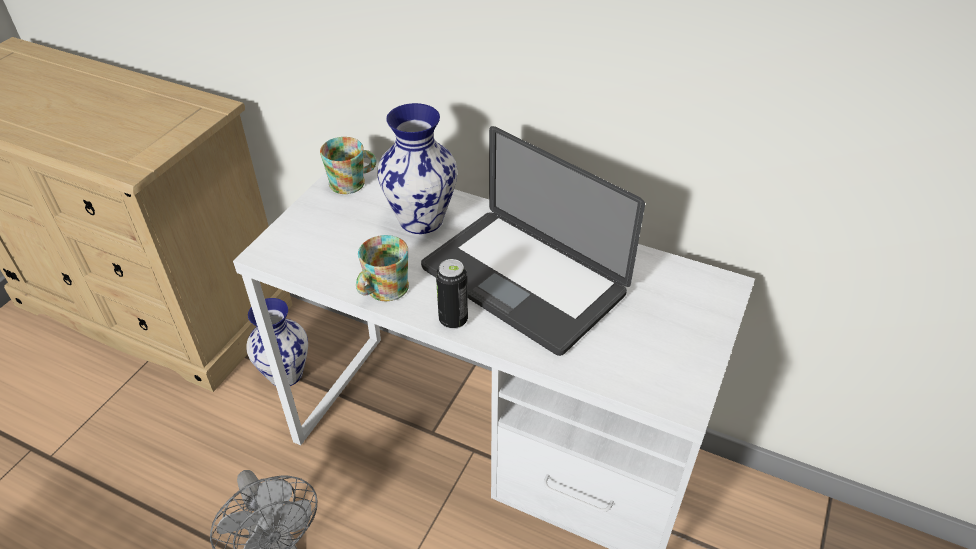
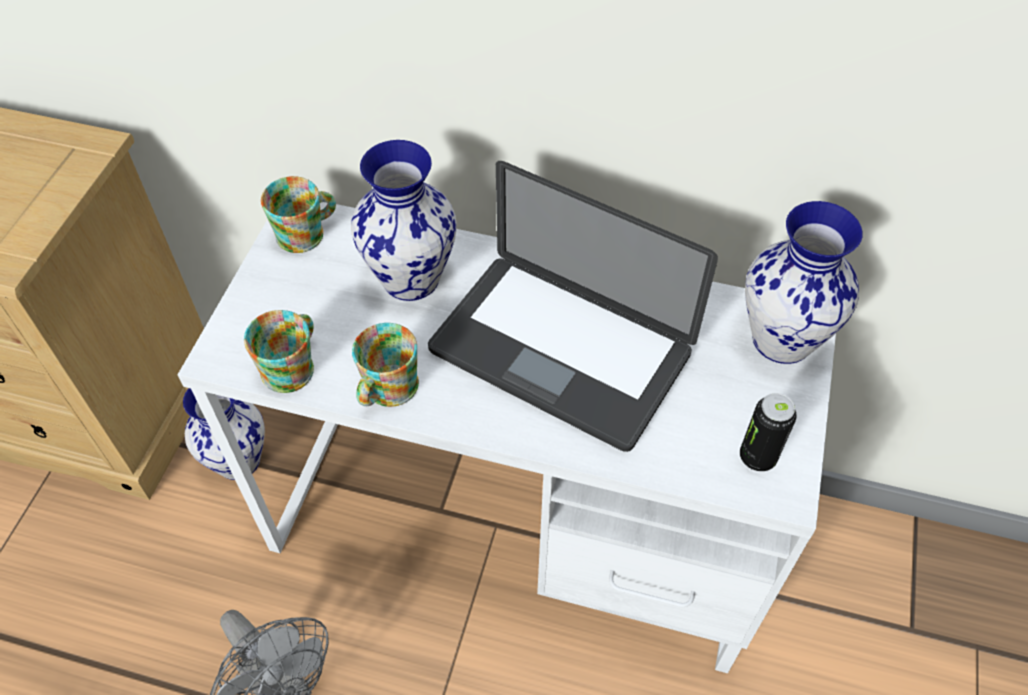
camera: 10 degrees left, 10 degrees up
can [436,259,468,329] -> can moved to [740,393,797,471]
none -> mug [244,310,314,393]
none -> vase [745,201,863,364]

